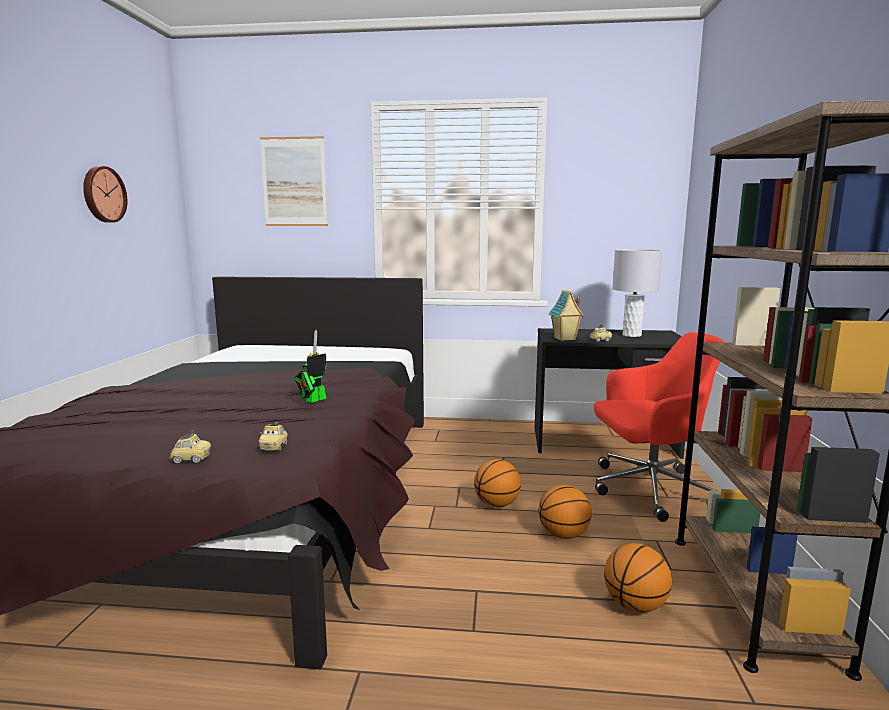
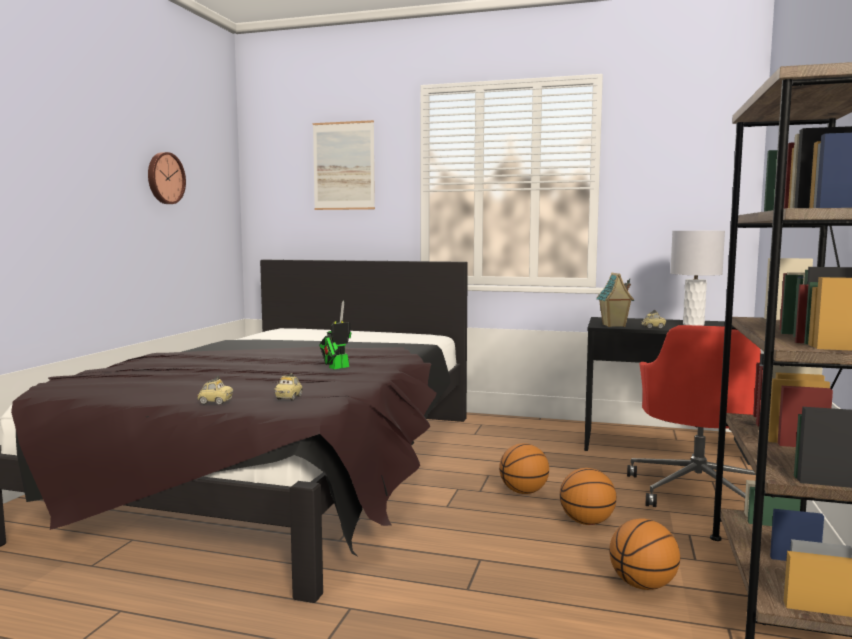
camera: 10 degrees right, 5 degrees down
red office chair [594,332,725,522] -> red office chair turned 105 degrees clockwise [627,325,761,507]

